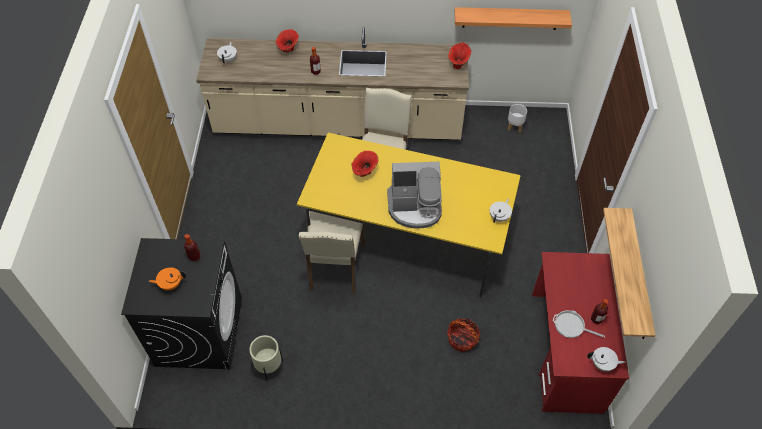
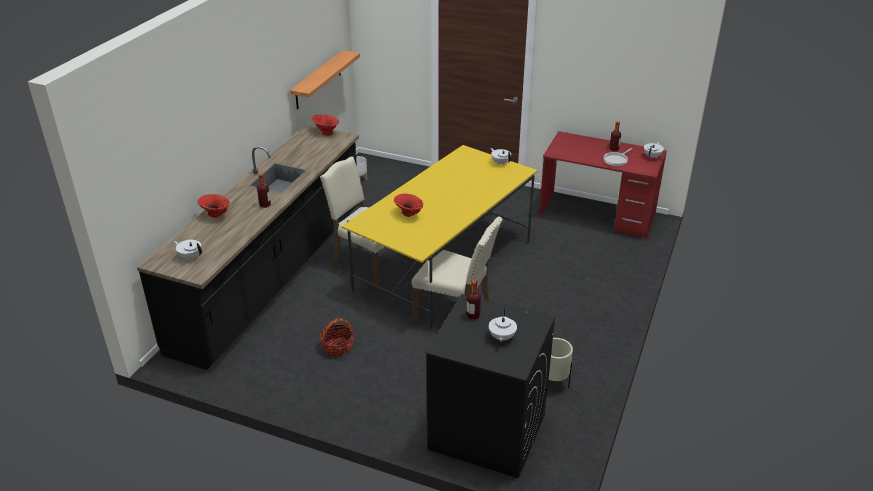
camera: 70 degrees left, 20 degrees down
orange teapot [149,267,186,290] -> white teapot [489,309,517,342]
beige counter [196,27,469,140] -> black counter [137,125,359,370]
coffee machine [387,162,442,229] -> none
basket [447,319,480,352] -> basket moved to [320,318,354,357]
shelf [603,208,655,339] -> none

